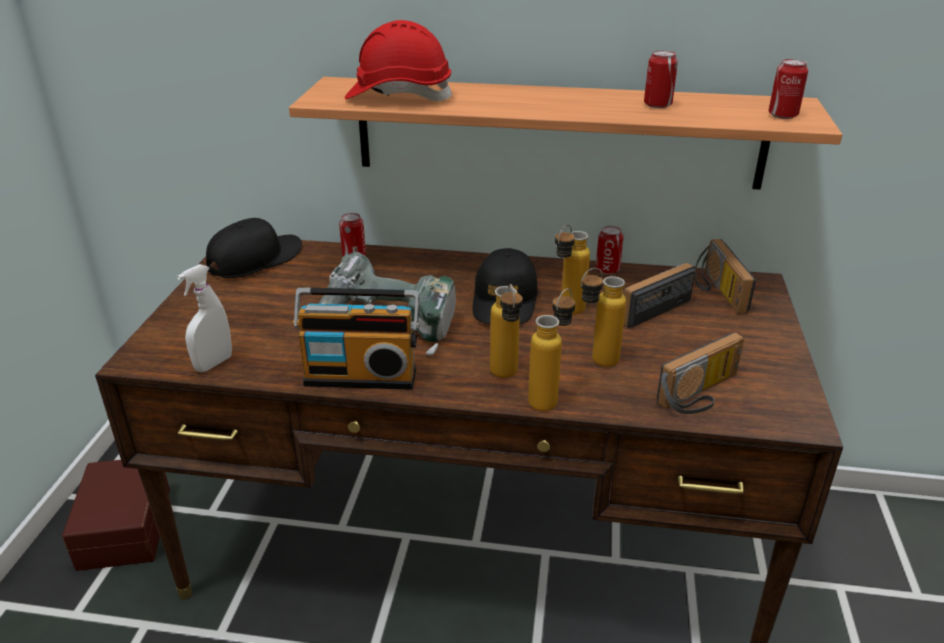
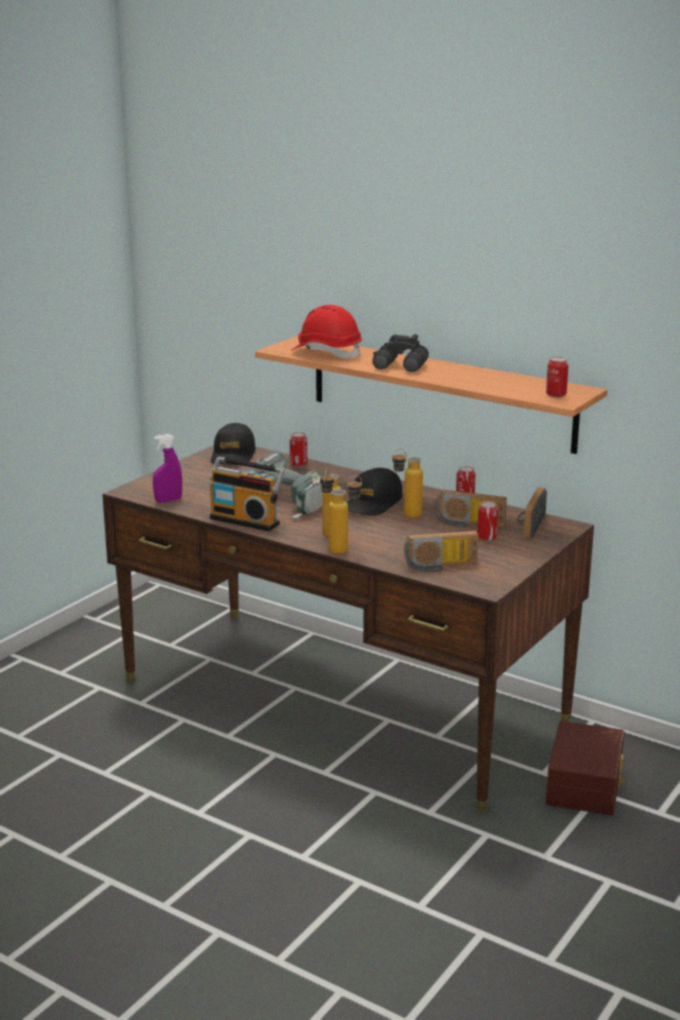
camera: 25 degrees right, 10 degrees down
brown storage box [62,460,170,571] -> brown storage box moved to [546,721,625,815]
white spray bottle [177,264,232,372] -> purple spray bottle [153,434,182,503]
black cap [206,218,302,278] -> black cap turned 120 degrees clockwise [211,423,256,465]
bottle [581,268,626,367] -> none
radio [624,263,695,328] -> radio turned 150 degrees counterclockwise [435,490,507,527]
can [644,50,678,108] -> can moved to [477,501,498,541]
none -> black binoculars [372,334,429,372]

